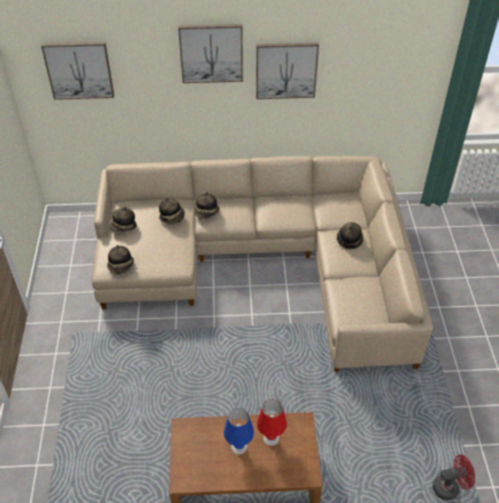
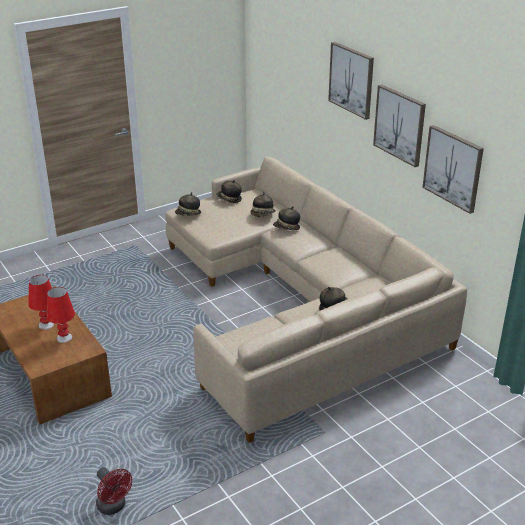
camera: 60 degrees right, 15 degrees down
picture [41,42,114,100] -> picture moved to [422,125,484,214]
blue table lamp [224,408,254,455] -> red table lamp [28,275,54,330]

